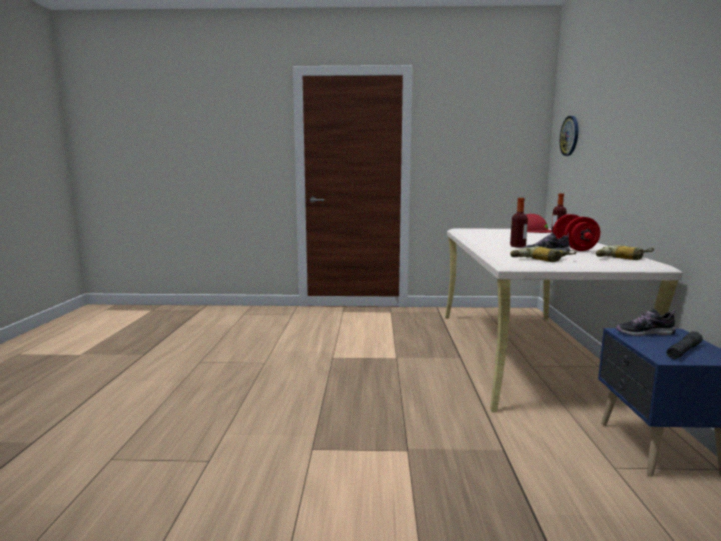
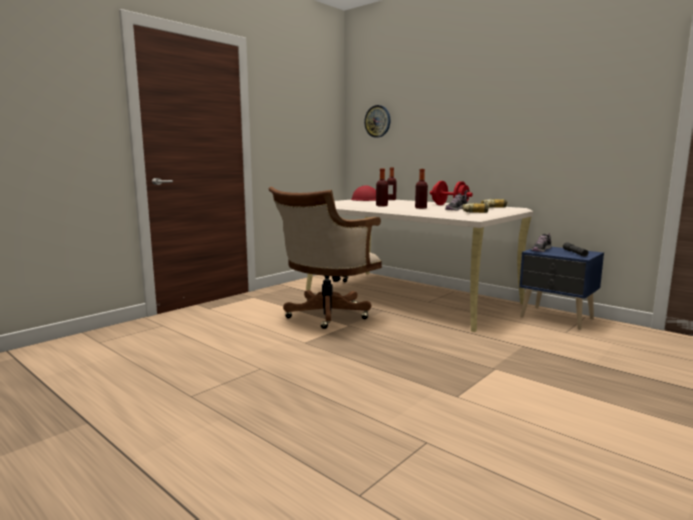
camera: 50 degrees left, 0 degrees up
none -> office chair [269,187,382,329]
none -> bottle [376,168,388,207]

